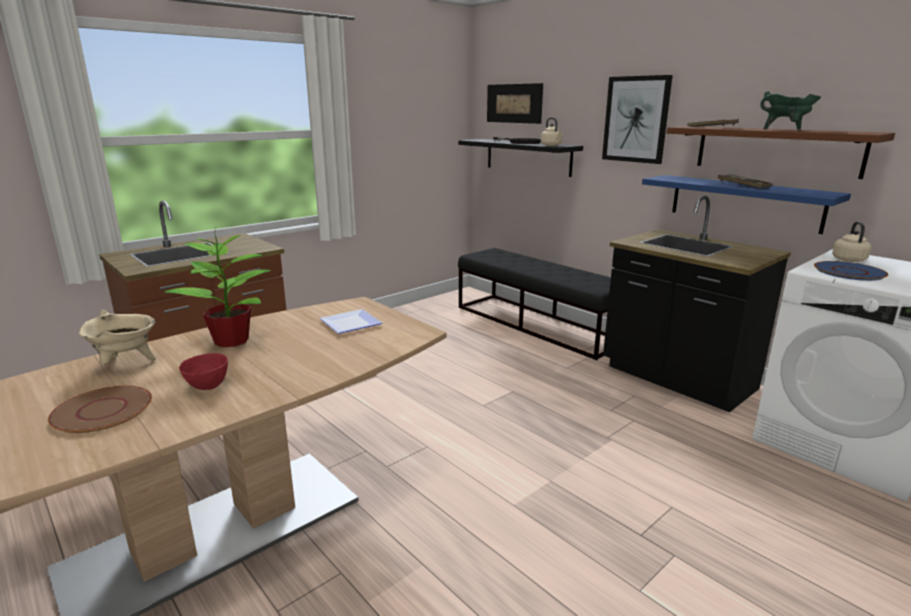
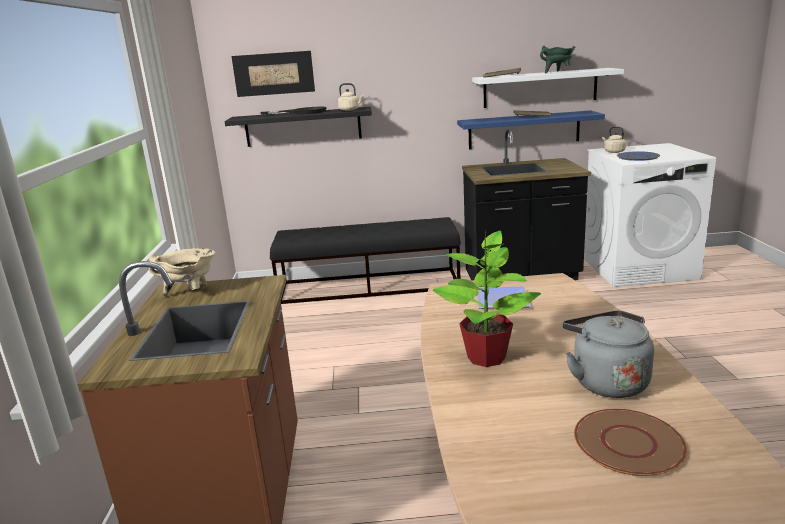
camera: 50 degrees left, 0 degrees up
beige cooking pot [79,310,156,364] -> beige cooking pot moved to [149,248,215,297]
red bowl [179,353,228,390] -> grey kettle [562,310,654,398]
picture [602,75,673,164] -> none
brown shelf [667,126,895,179] -> white shelf [472,68,624,108]

